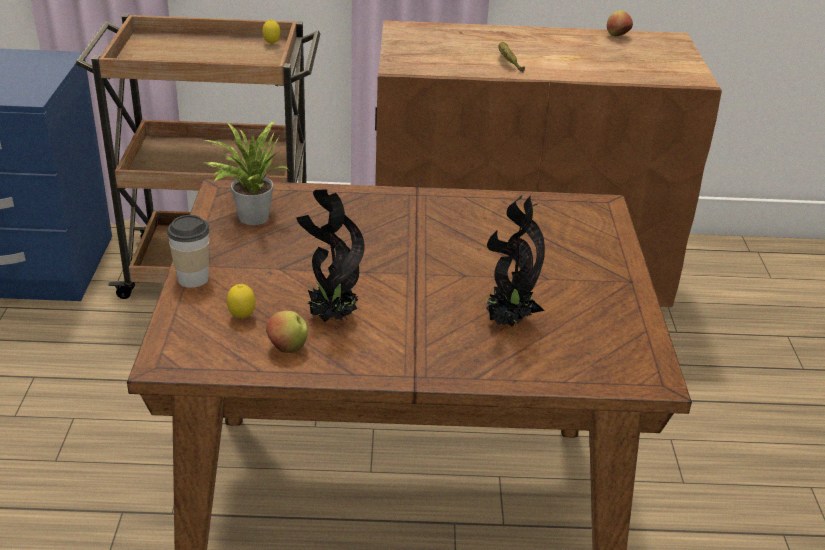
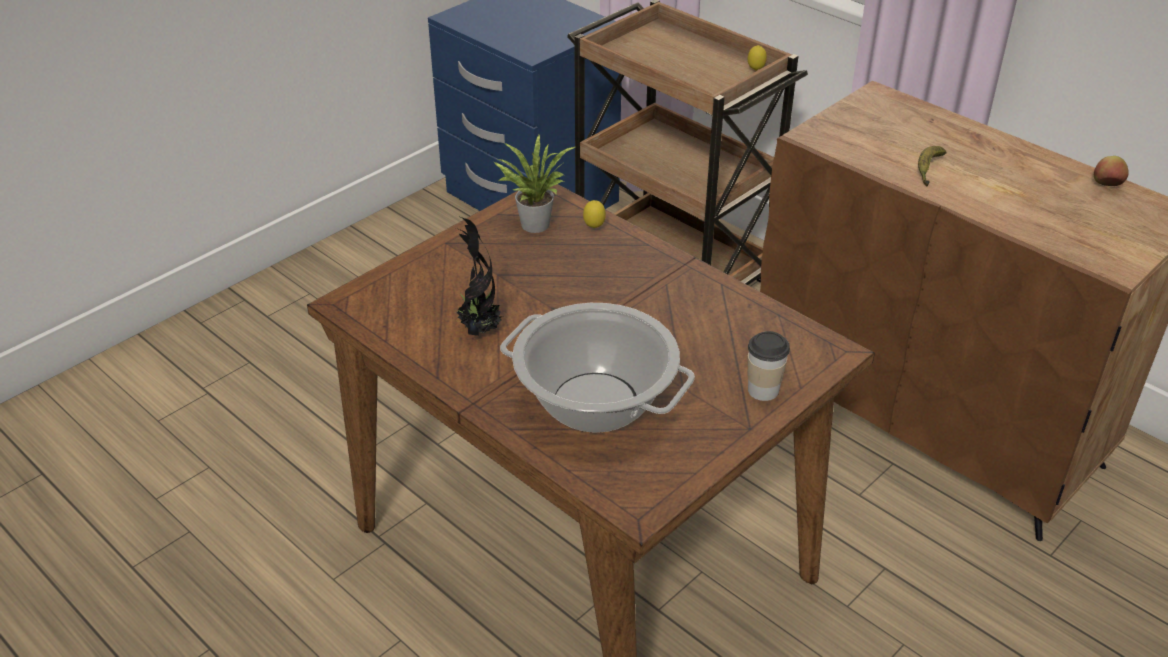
camera: 45 degrees right, 5 degrees up
cup [167,215,210,288] -> cup moved to [748,331,790,401]
lemon [227,284,255,318] -> lemon moved to [583,200,606,228]
apple [266,311,308,353] -> none
potted plant [483,195,545,327] -> cooking pot [500,303,695,433]

